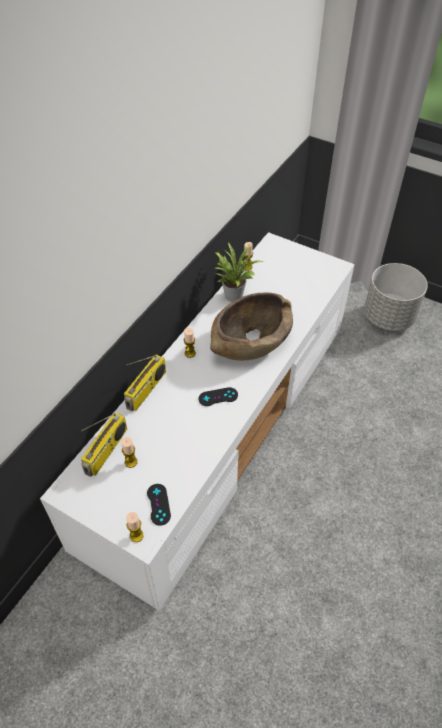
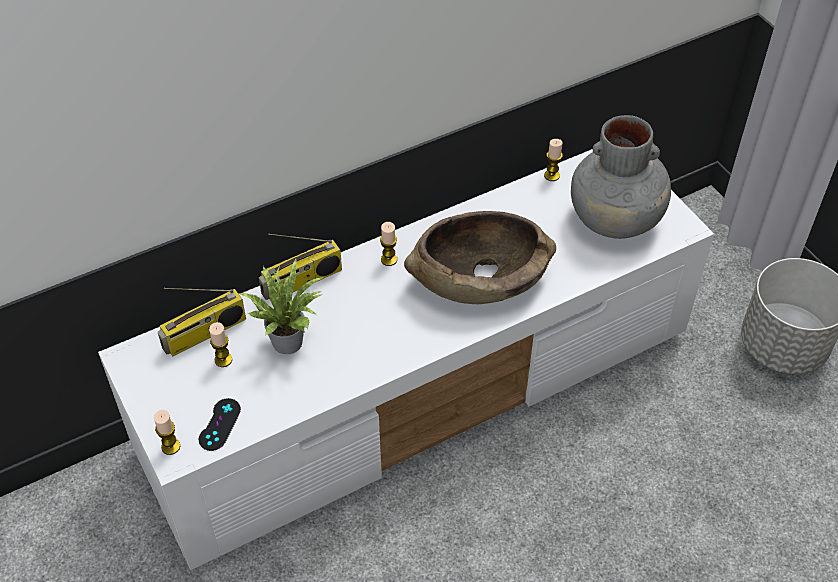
camera: 30 degrees right, 0 degrees up
black game controller [198,387,238,406] -> none
potted plant [214,243,264,302] -> potted plant moved to [239,257,323,354]
none -> grey vase [571,115,671,239]

